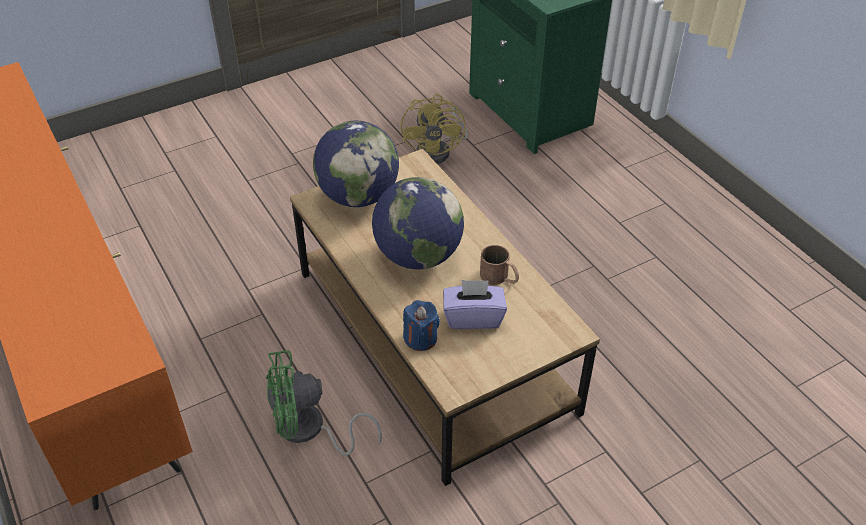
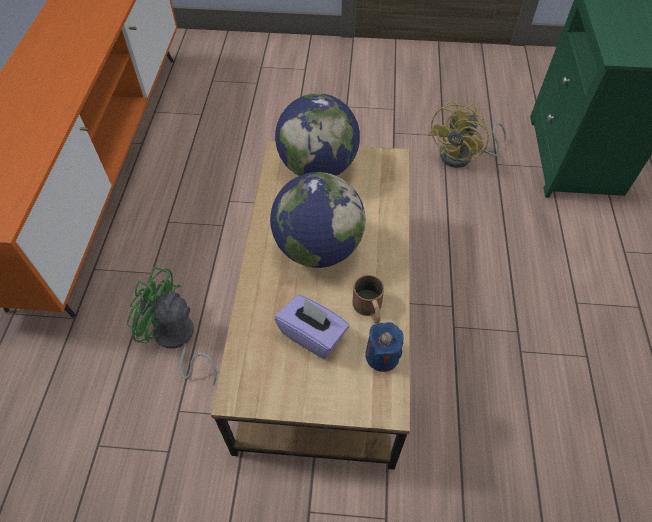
camera: 35 degrees right, 10 degrees up
blue candle [403,300,440,351] -> blue candle moved to [365,322,403,372]

